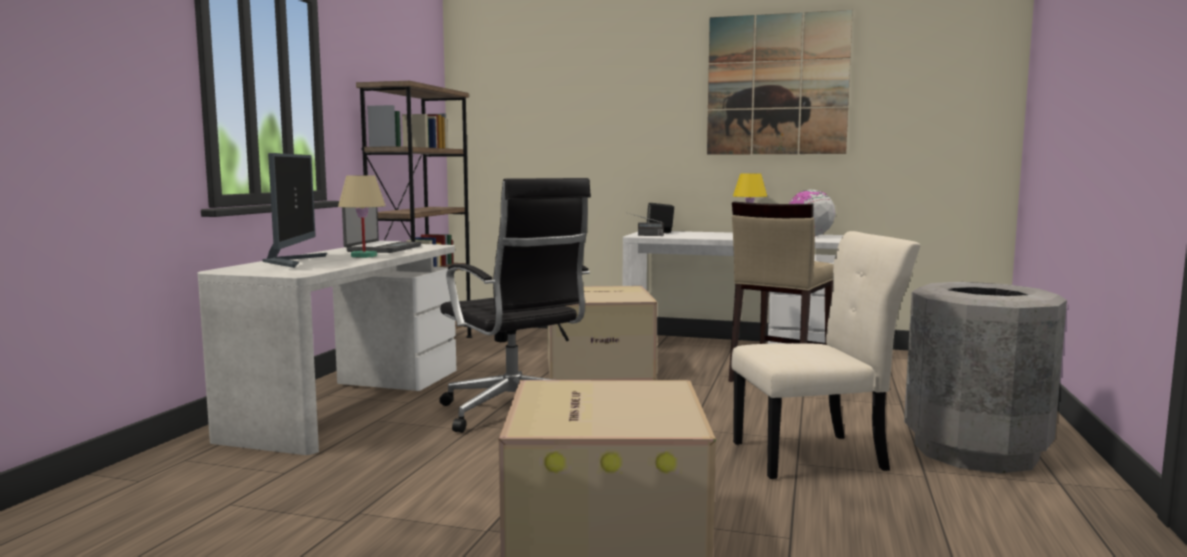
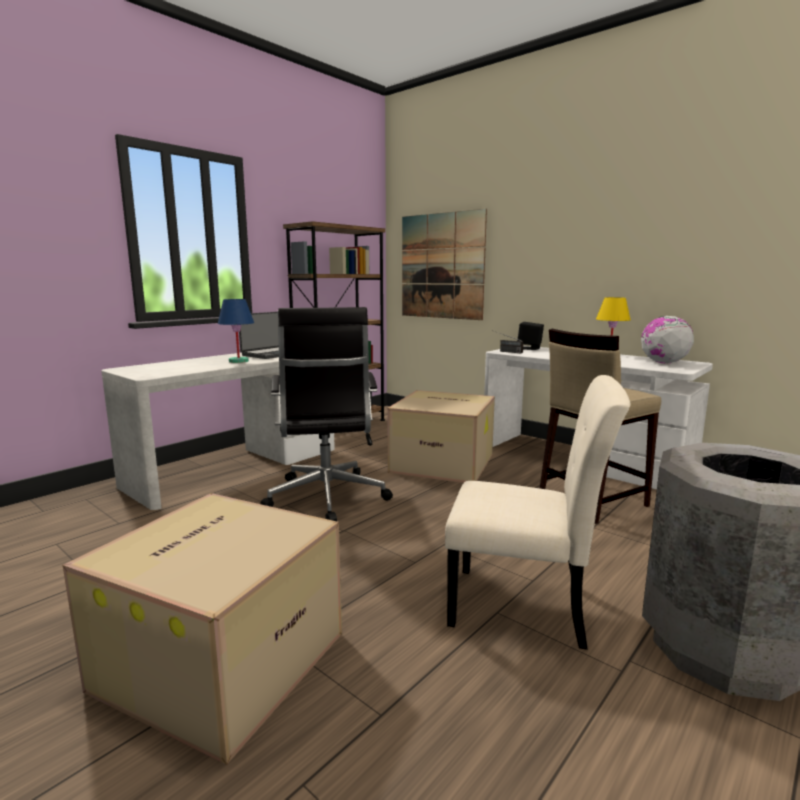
camera: 25 degrees right, 5 degrees up
monitor [263,153,327,268] -> none
beige table lamp [338,175,386,258] -> blue table lamp [218,299,254,363]
picture [707,10,853,155] -> picture moved to [402,209,487,320]

